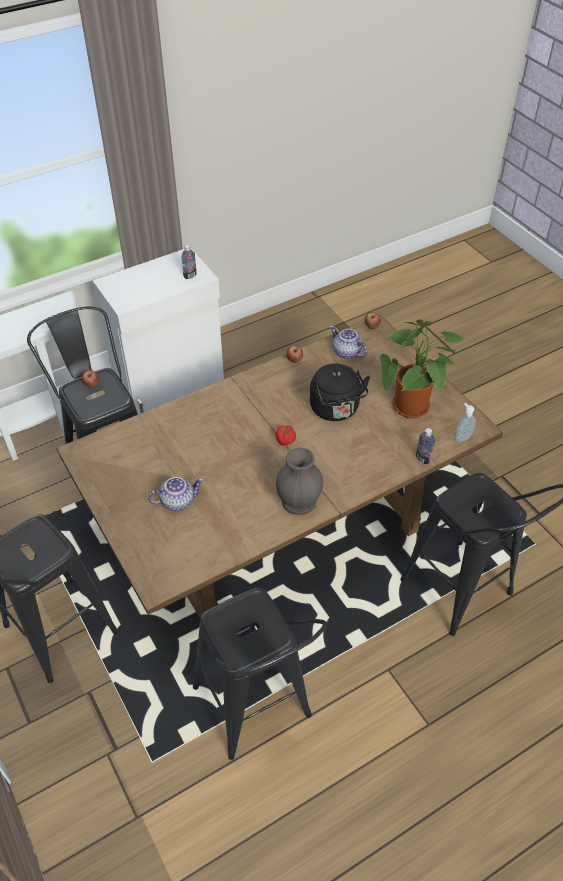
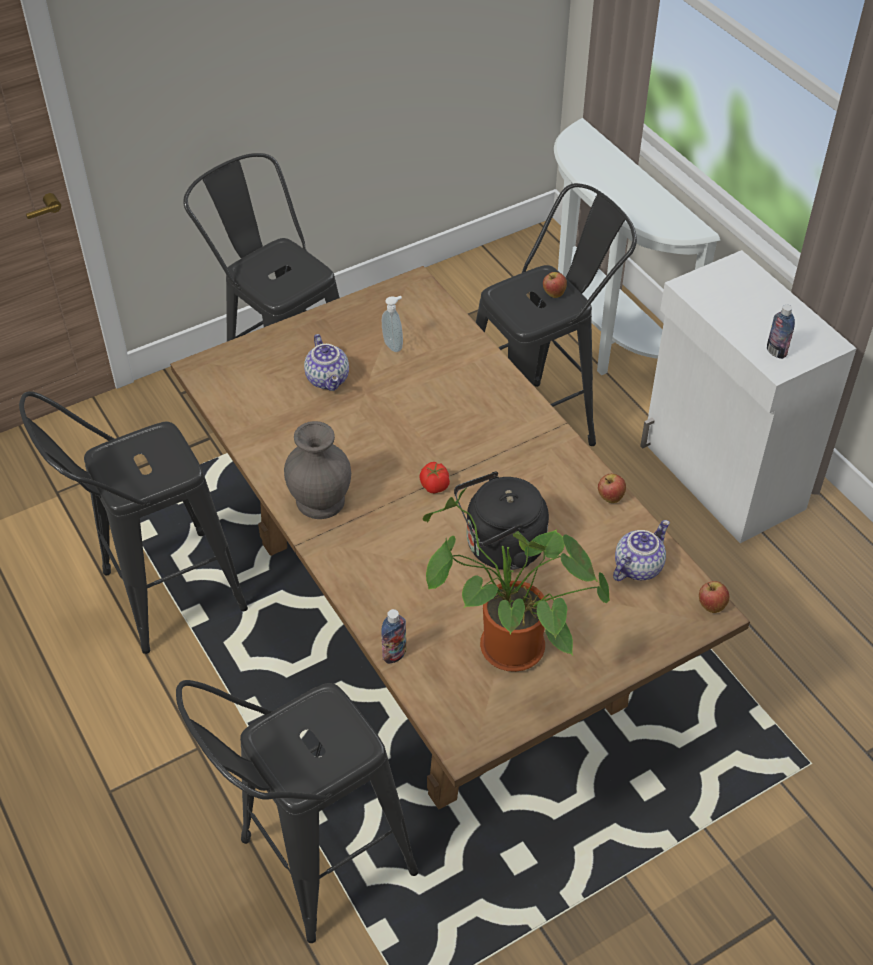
camera: 90 degrees right, 0 degrees up
soap dispenser [454,403,476,443] -> soap dispenser moved to [382,296,403,352]

